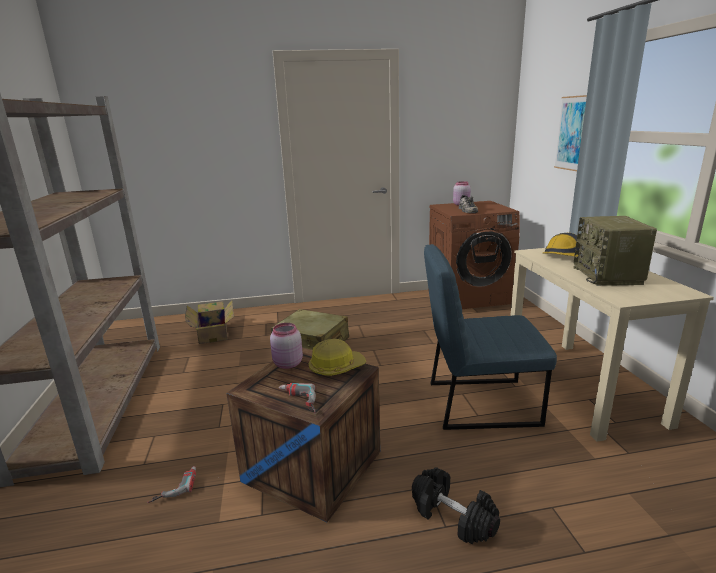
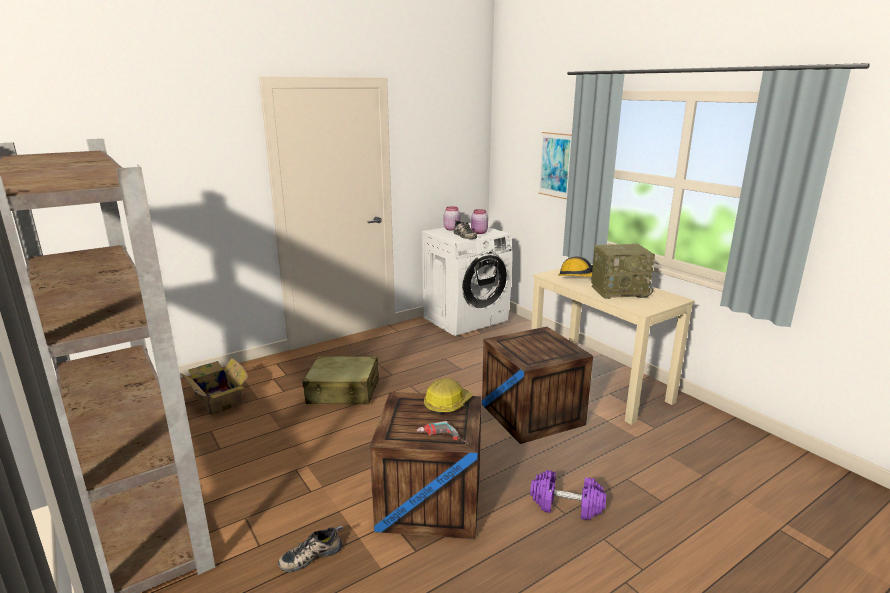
camera: 25 degrees left, 0 degrees up
power drill [147,466,196,503] -> shoe [278,526,343,572]
pink jar [270,323,303,369] -> pink jar moved to [471,209,488,234]
black dumbbell [412,467,500,544] -> purple dumbbell [530,470,606,520]
blue chair [424,244,557,430] -> crate [482,327,593,444]
brown washing machine [428,201,520,309] -> white washing machine [421,223,513,336]
radio [574,216,657,286] -> radio turned 75 degrees counterclockwise [591,244,655,299]

